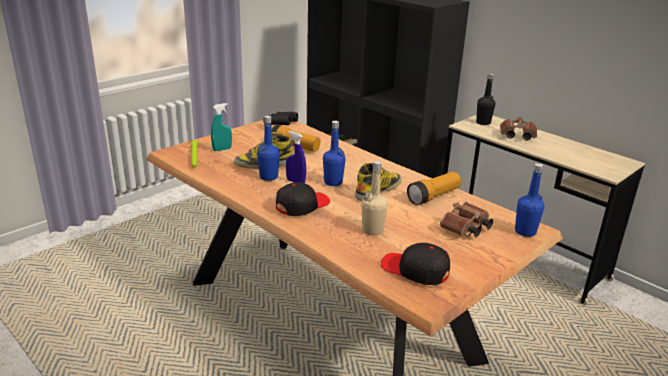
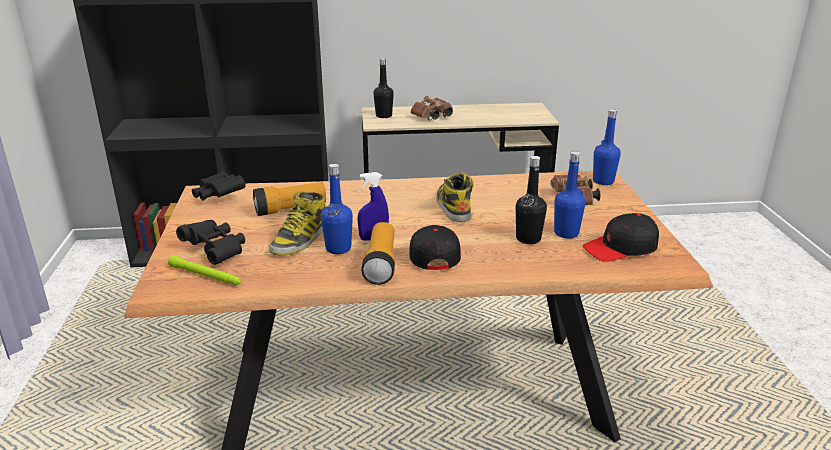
camera: 50 degrees left, 0 degrees up
turquoise spray bottle [211,103,232,151] -> black binoculars [176,220,245,265]
blue bottle [323,121,346,186] -> blue bottle moved to [554,151,585,239]
beige bottle [361,161,388,235] -> black bottle [516,156,547,244]
flashlight [407,172,461,205] -> flashlight moved to [361,222,395,285]

